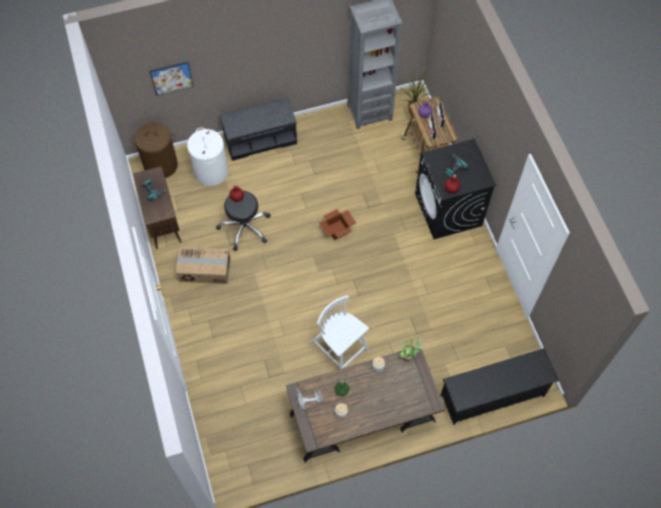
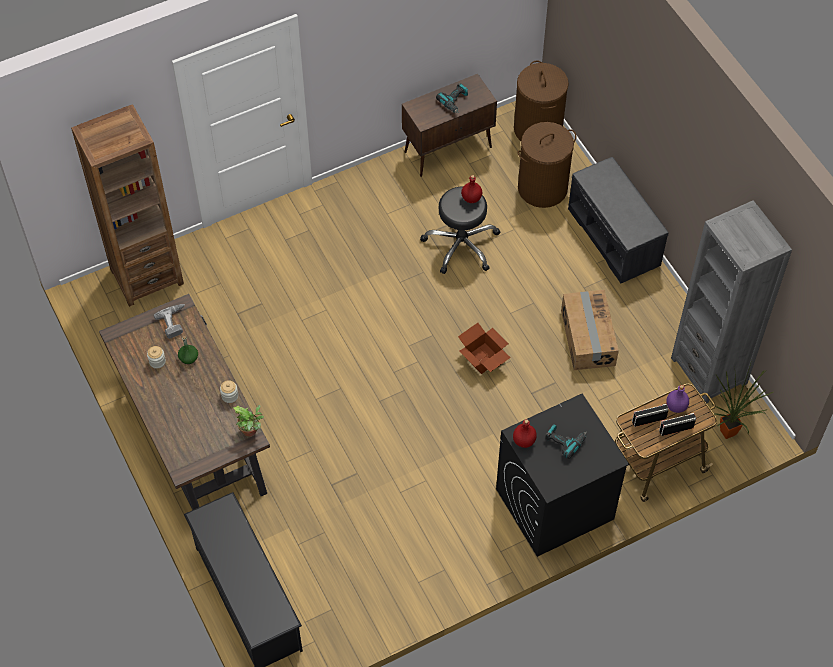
camera: 80 degrees right, 5 degrees down
picture [150,62,194,96] -> none
cardboard box [176,247,230,284] -> cardboard box moved to [561,290,619,370]
white laundry basket [187,127,228,186] -> brown laundry basket [517,122,576,208]
white chair [308,295,369,369] -> none
none -> brown bookcase [71,104,184,307]

